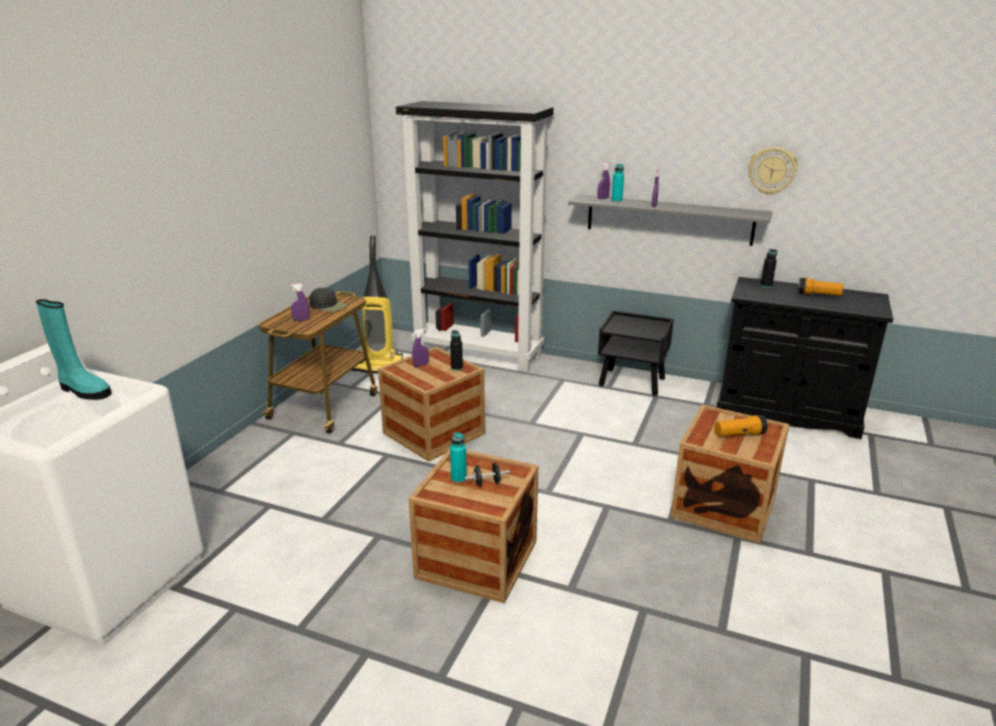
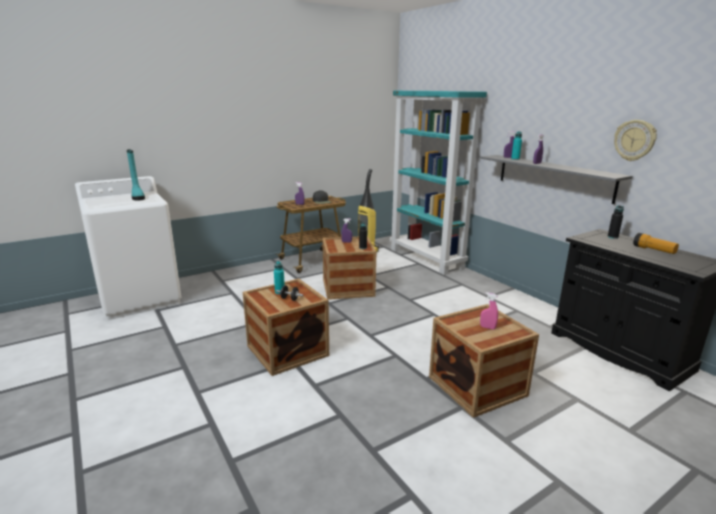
camera: 35 degrees right, 5 degrees down
black bookcase [396,101,554,372] -> turquoise bookcase [390,91,487,275]
black nightstand [598,311,674,396] -> none
flashlight [715,415,768,436] -> pink spray bottle [480,292,498,329]

